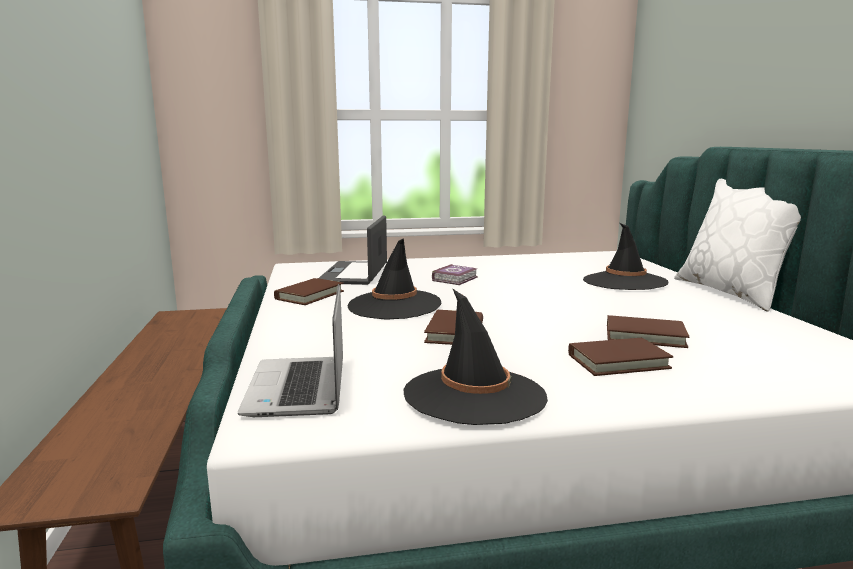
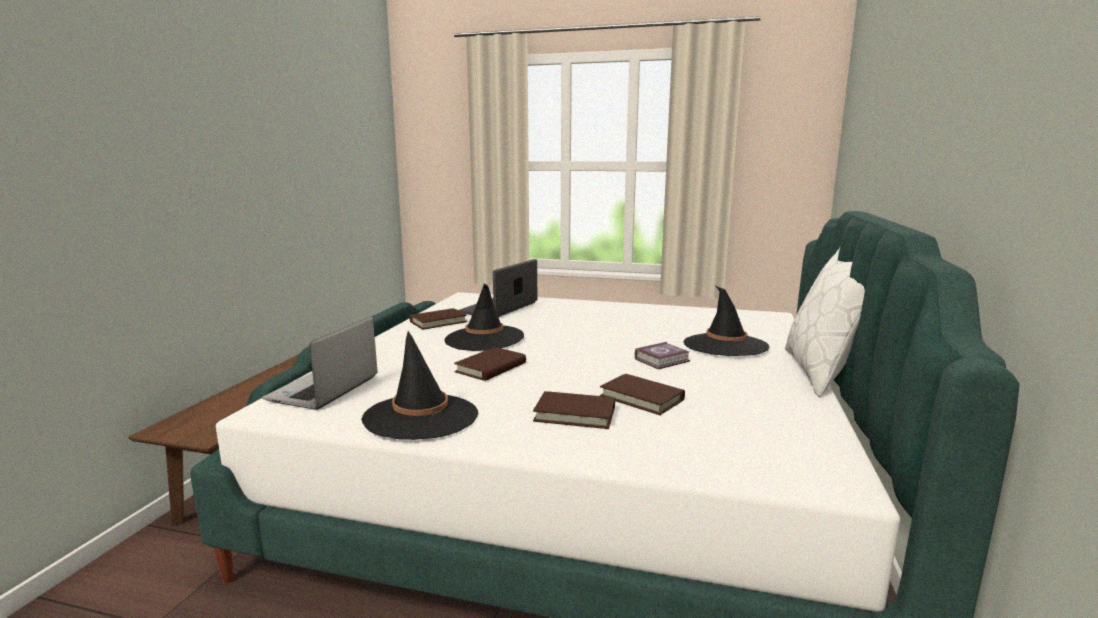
camera: 25 degrees right, 0 degrees up
book [432,264,478,285] -> book moved to [635,342,690,369]

